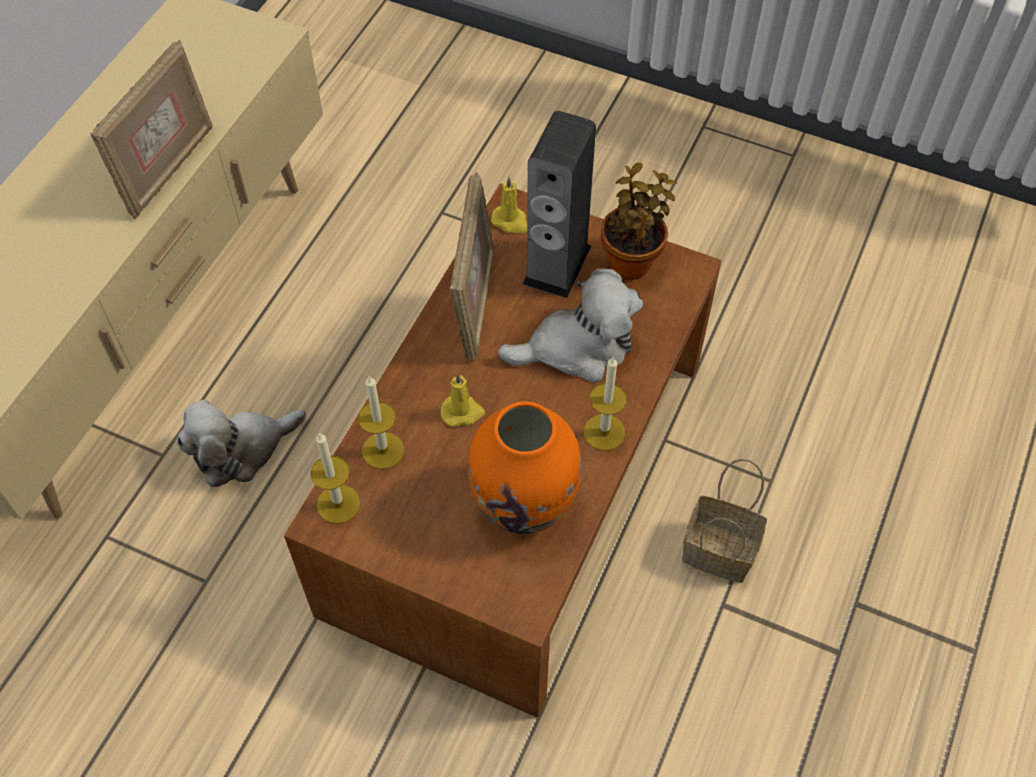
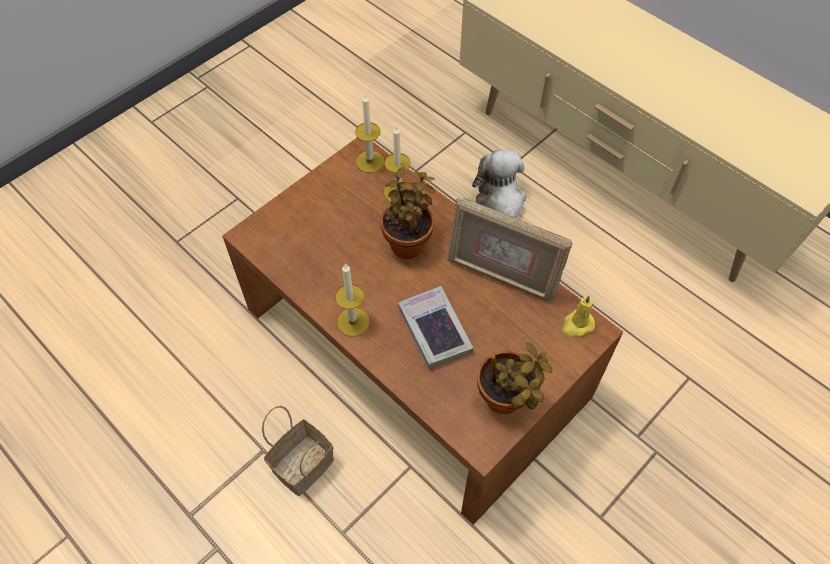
camera: 110 degrees right, 0 degrees up
picture frame [90,40,213,219] -> none
yellow candle [440,373,485,427] -> potted plant [381,167,435,259]
orange vase [468,401,581,534] -> none
plush toy [497,268,643,382] -> book [398,286,473,368]
speaker [522,111,596,298] -> none

